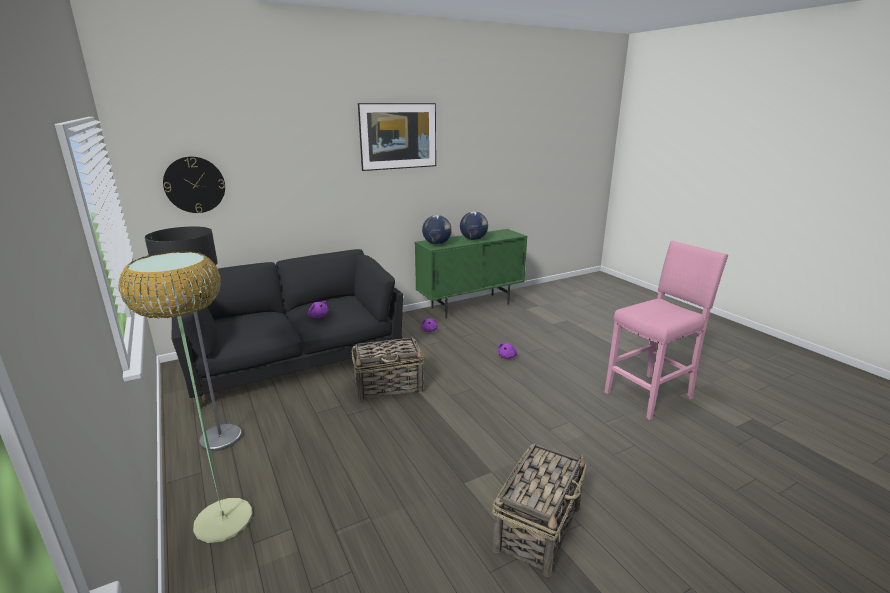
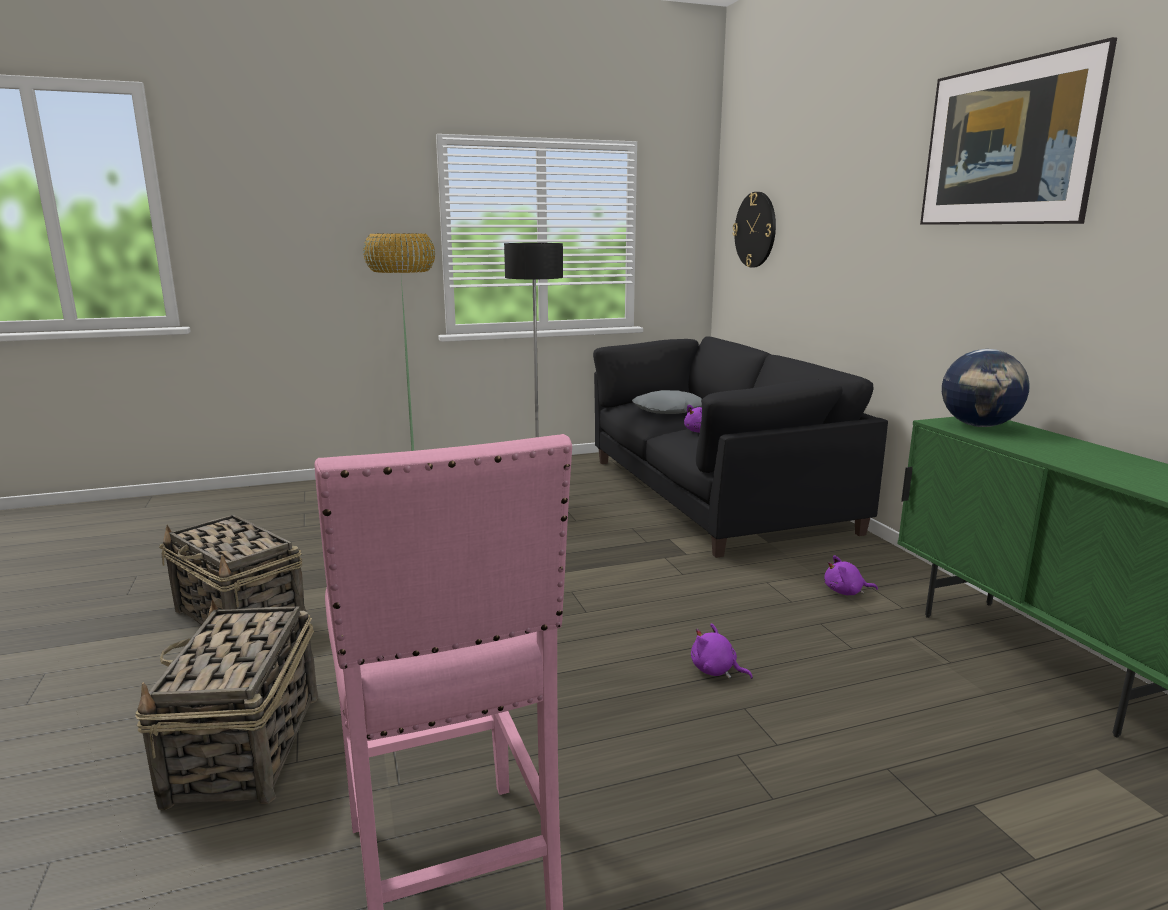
camera: 100 degrees right, 5 degrees down
basket [352,337,425,401] -> basket moved to [135,599,318,810]
globe [460,211,488,240] -> none
none -> grey pillow [632,390,702,414]

